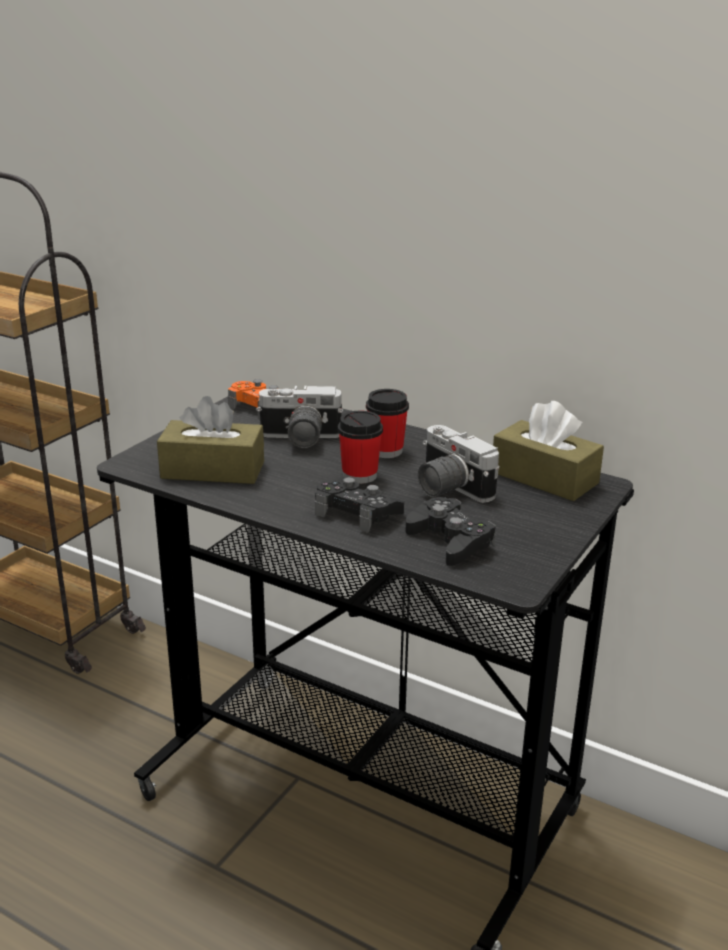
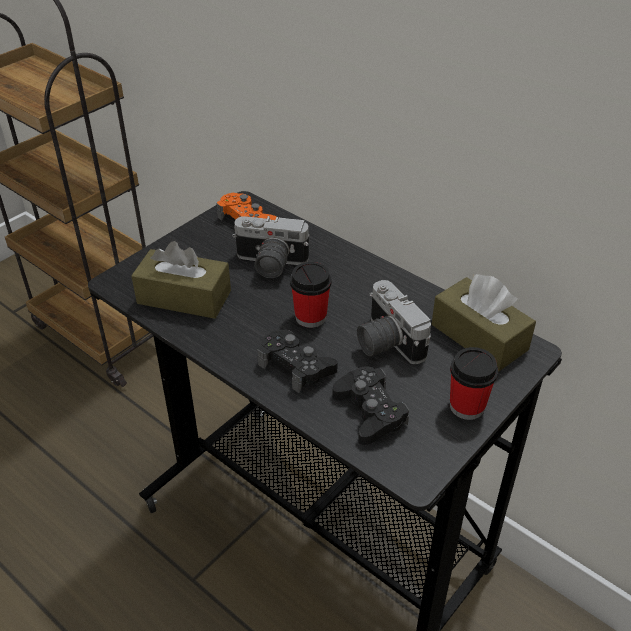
camera: 10 degrees right, 15 degrees up
cup [366,389,409,458] -> cup moved to [450,347,498,420]

